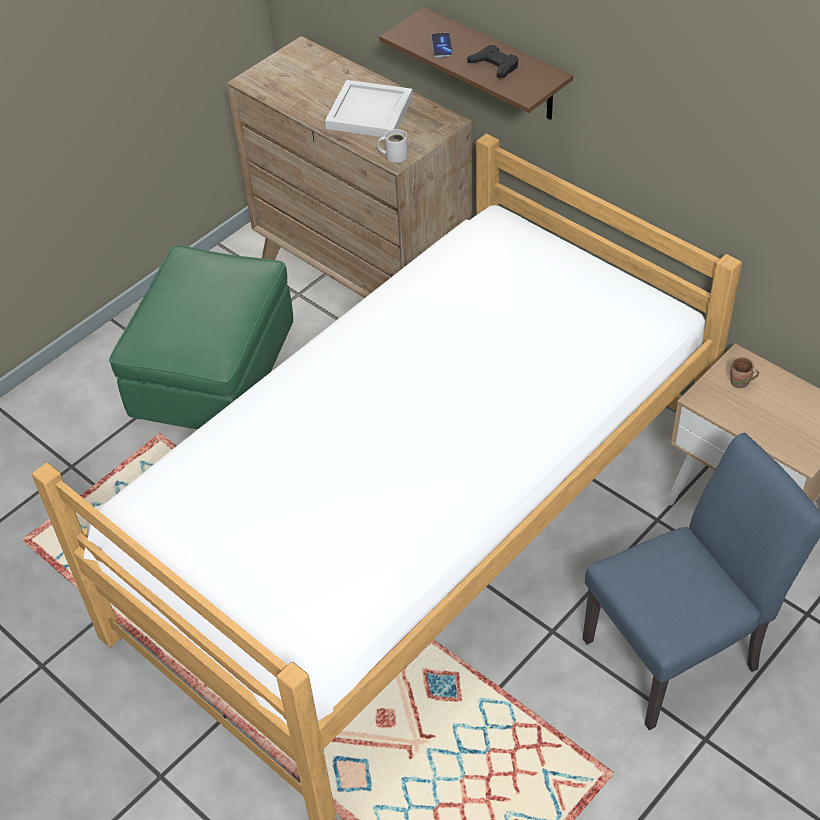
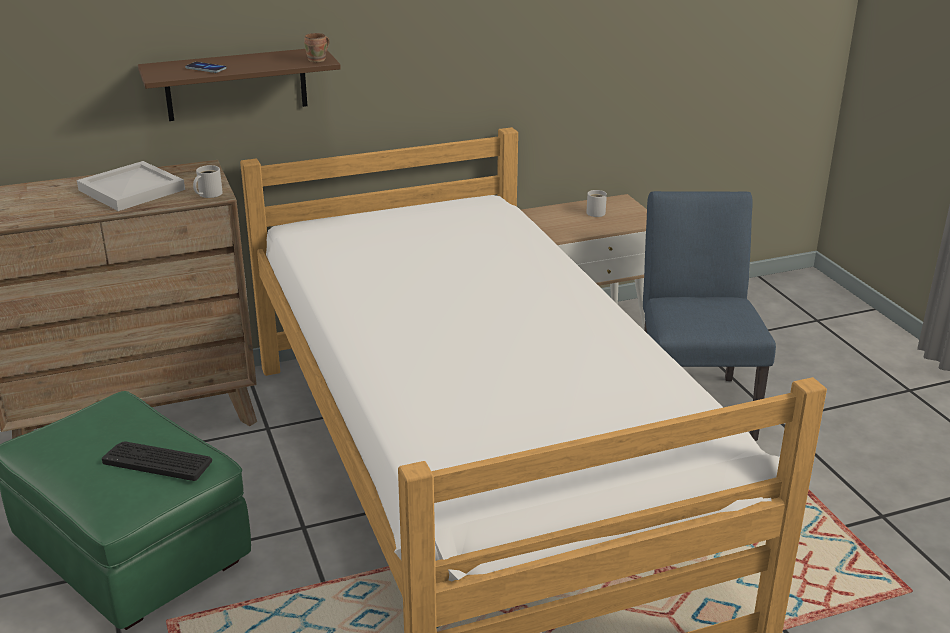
camera: 65 degrees left, 20 degrees down
black game controller [467,45,519,79] -> none
brown mug [730,357,759,389] -> brown mug moved to [304,33,329,62]
none -> keyboard [102,442,212,481]
none -> white mug [586,190,607,217]

